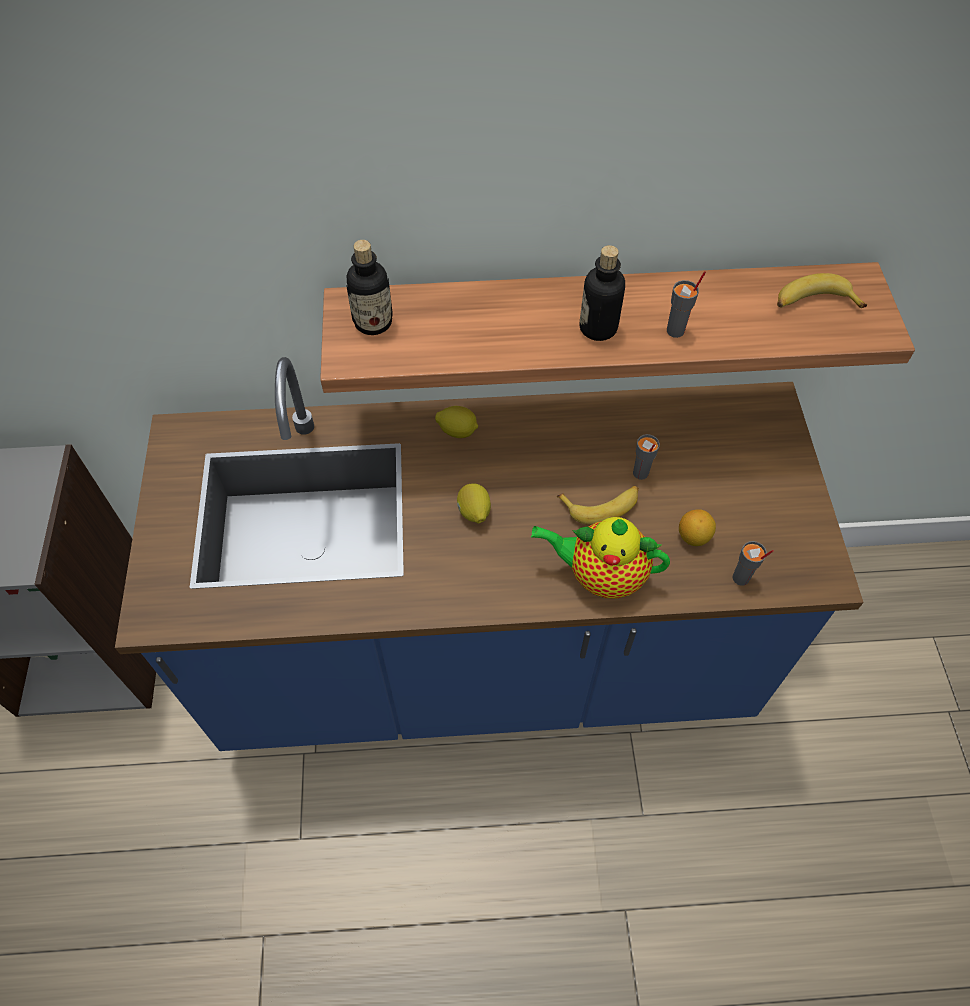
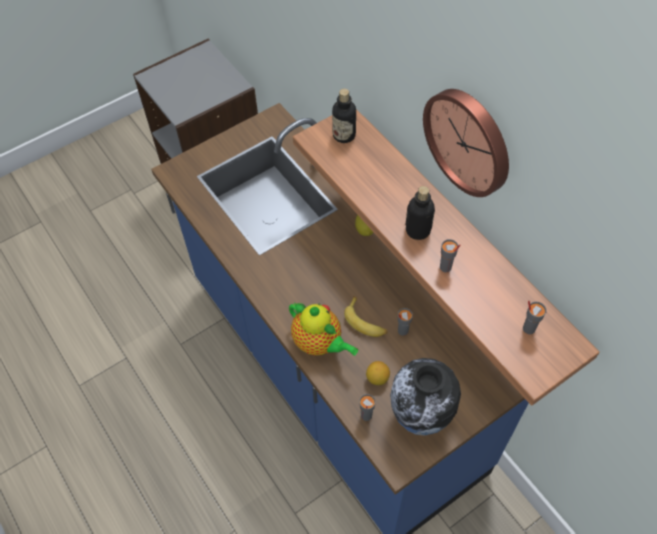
camera: 60 degrees right, 0 degrees up
lemon [457,483,491,523] -> none
teapot [531,517,670,599] -> teapot turned 150 degrees clockwise [289,303,358,356]
banana [777,273,867,308] -> grey cup [523,301,546,334]
none -> vase [390,358,461,436]
none -> wall clock [423,89,509,197]

